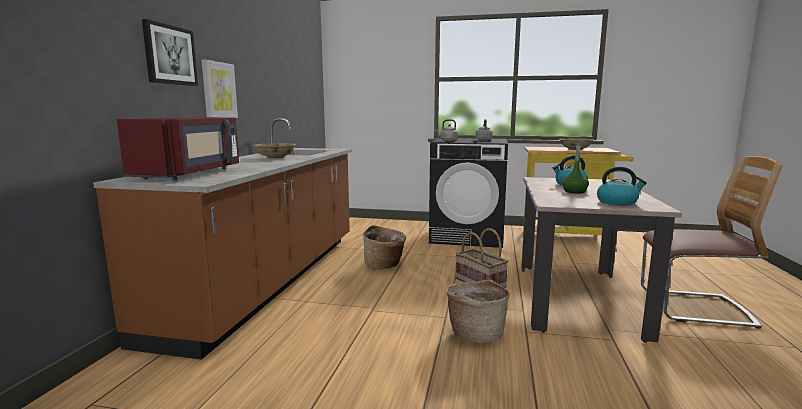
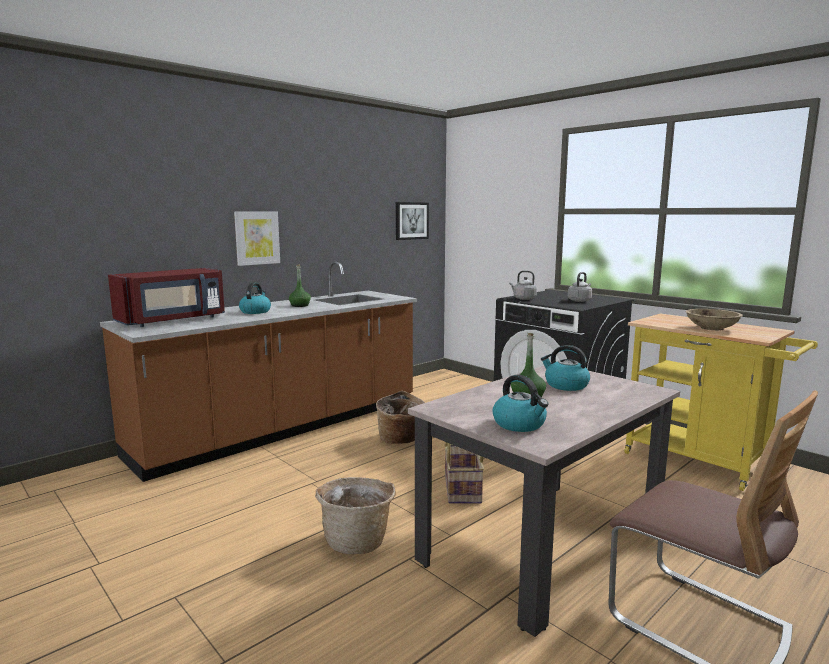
camera: 35 degrees right, 0 degrees up
picture [142,19,198,86] -> picture moved to [396,202,429,240]
beige bowl [254,143,296,159] -> green bottle [289,264,311,307]
none -> kettle [239,282,271,314]

